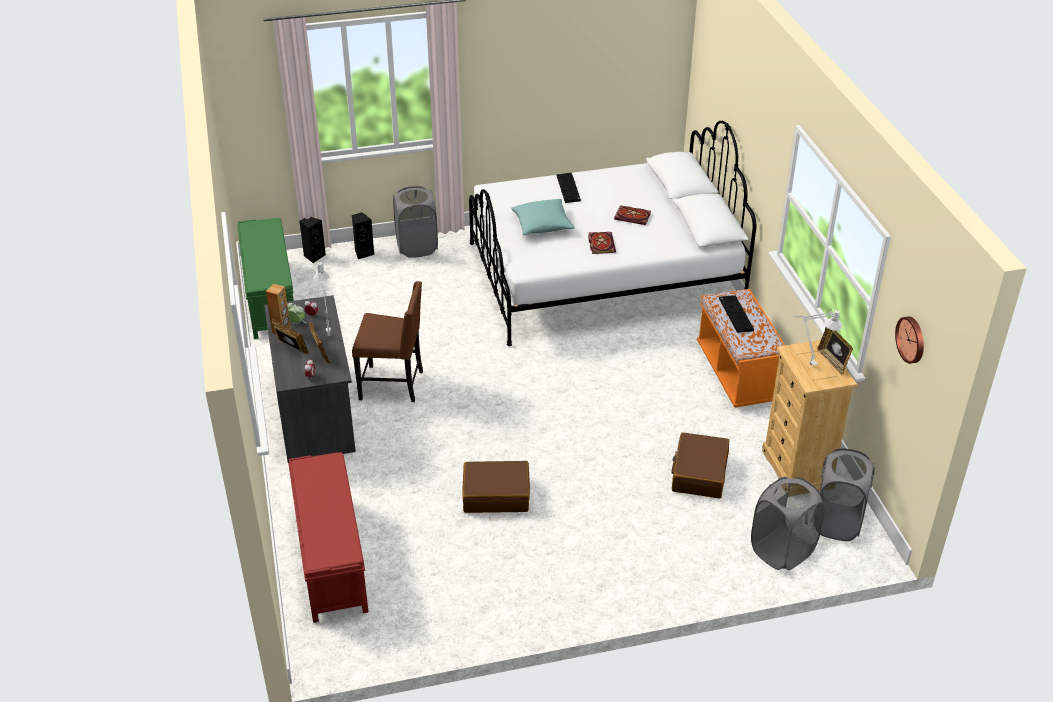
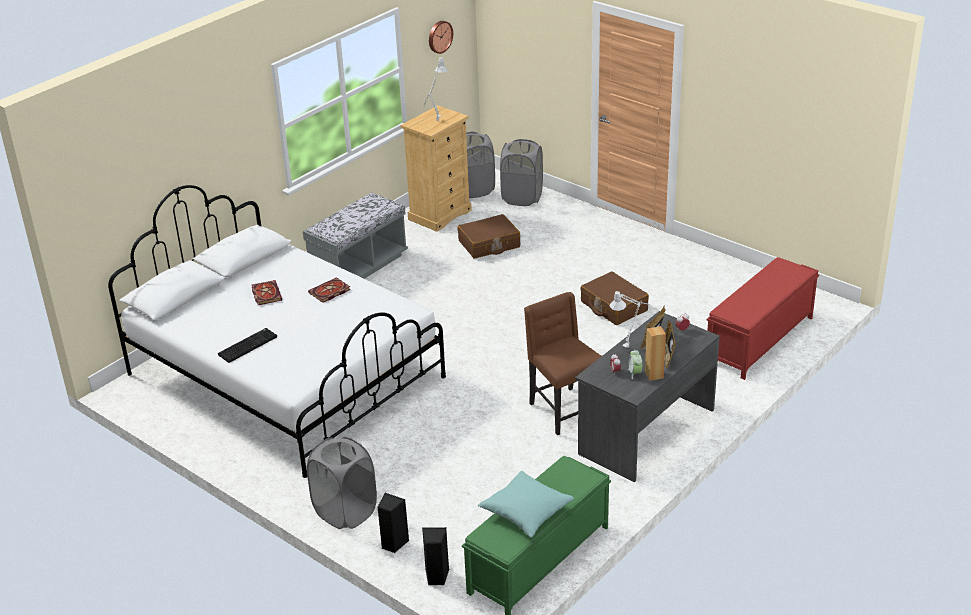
camera: 125 degrees left, 5 degrees down
turquoise pillow [511,199,575,235] -> turquoise pillow moved to [478,471,574,538]
orange bench [697,289,785,407] -> grey bench [303,192,408,279]
keyboard [719,295,754,333] -> none
picture frame [817,327,853,375] -> none

